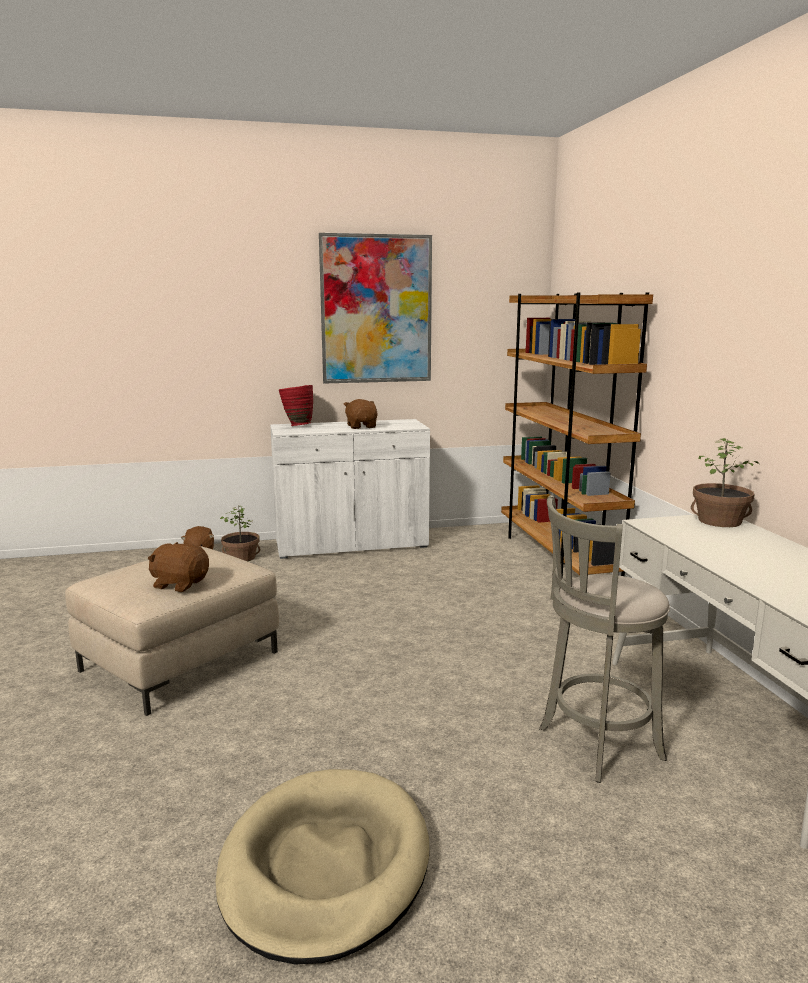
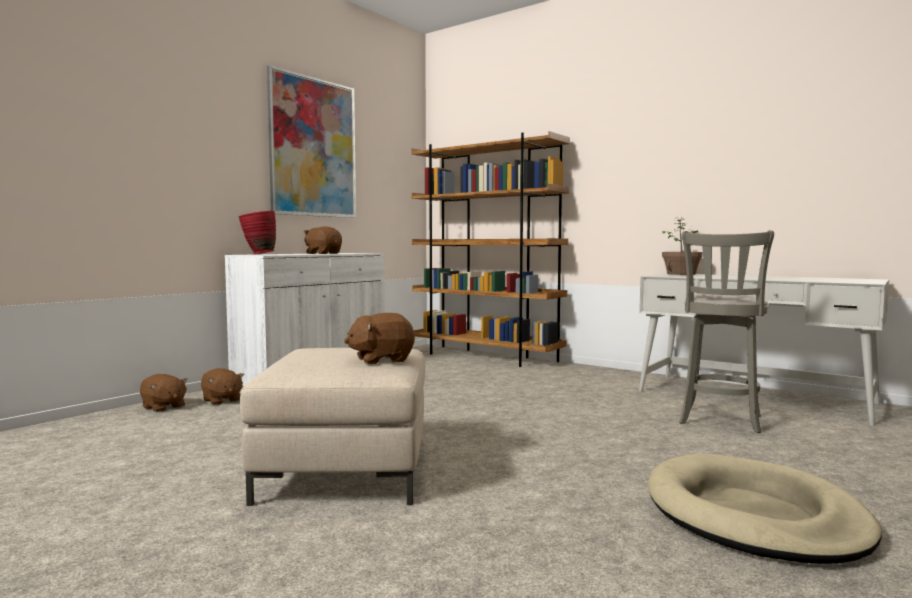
camera: 40 degrees left, 10 degrees down
potted plant [220,505,260,561] -> brown plush toy [201,368,244,405]

